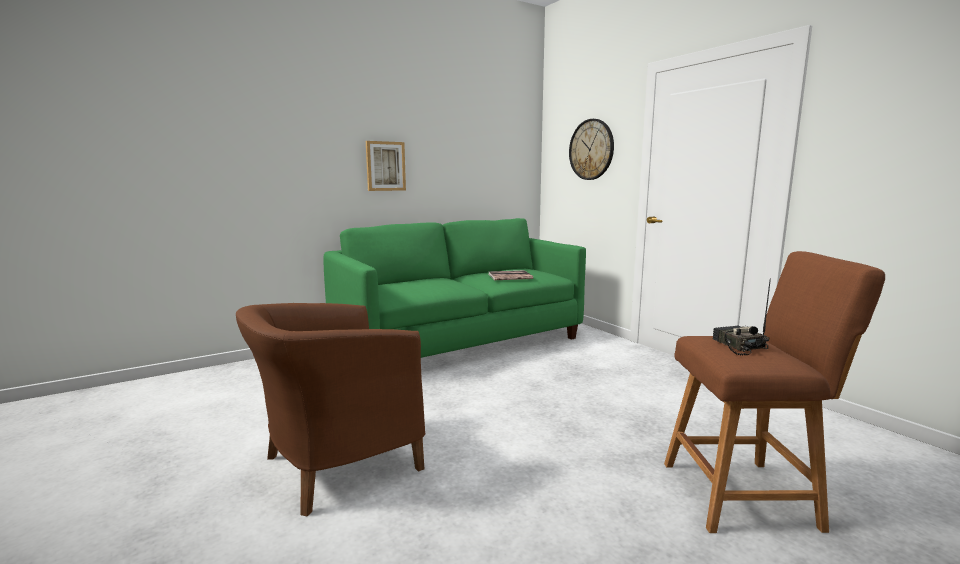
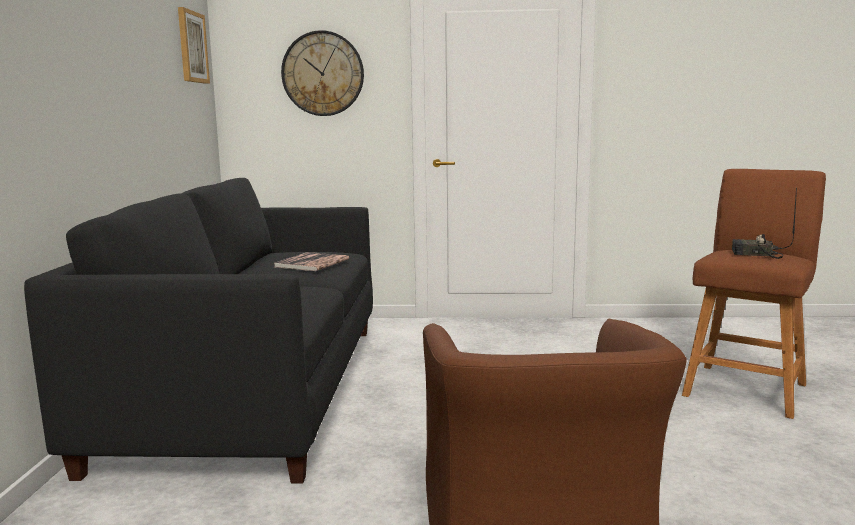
camera: 55 degrees left, 0 degrees up
green sofa [323,218,586,358] -> black sofa [24,178,373,483]
picture [366,141,406,191] -> picture moved to [178,7,210,84]

